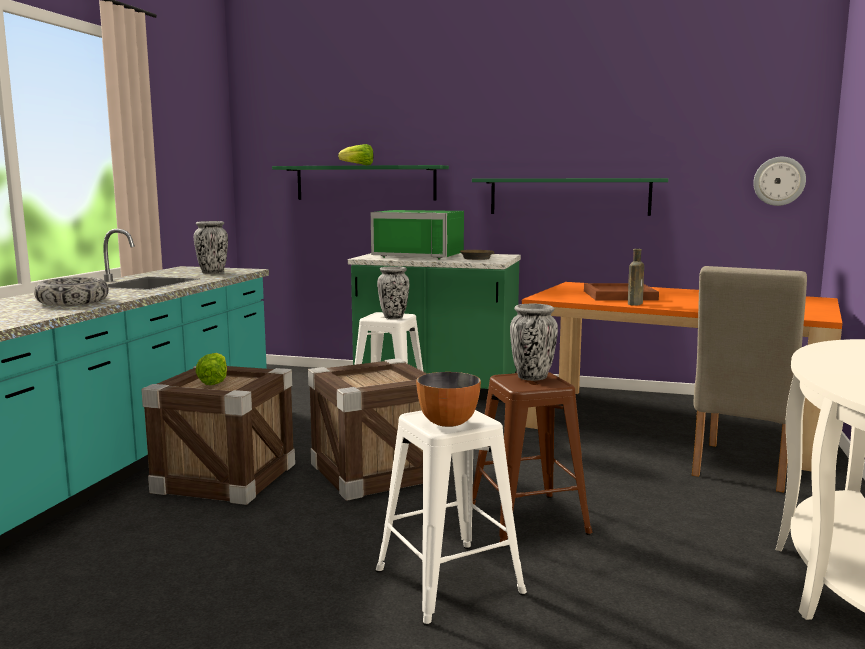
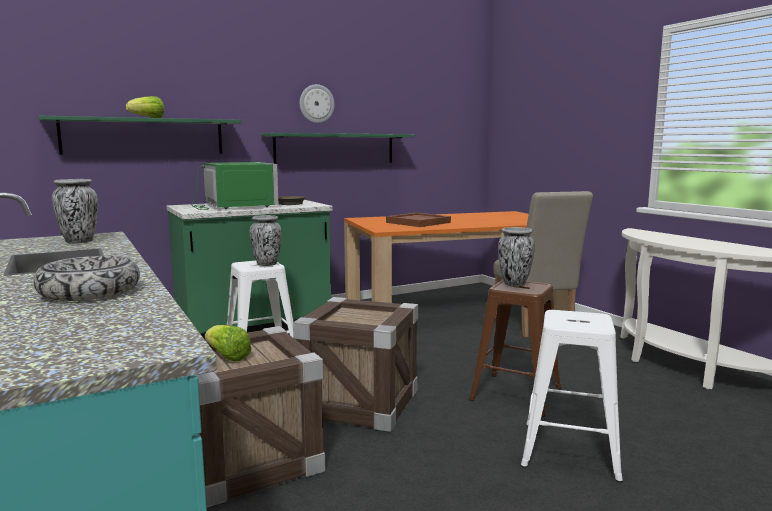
camera: 45 degrees left, 0 degrees up
green microwave [371,210,464,260] -> green microwave turned 90 degrees counterclockwise [192,162,279,210]
bowl [416,372,481,427] -> none
brown bottle [628,249,644,306] -> none
wall clock [753,157,806,206] -> wall clock moved to [300,84,335,123]

